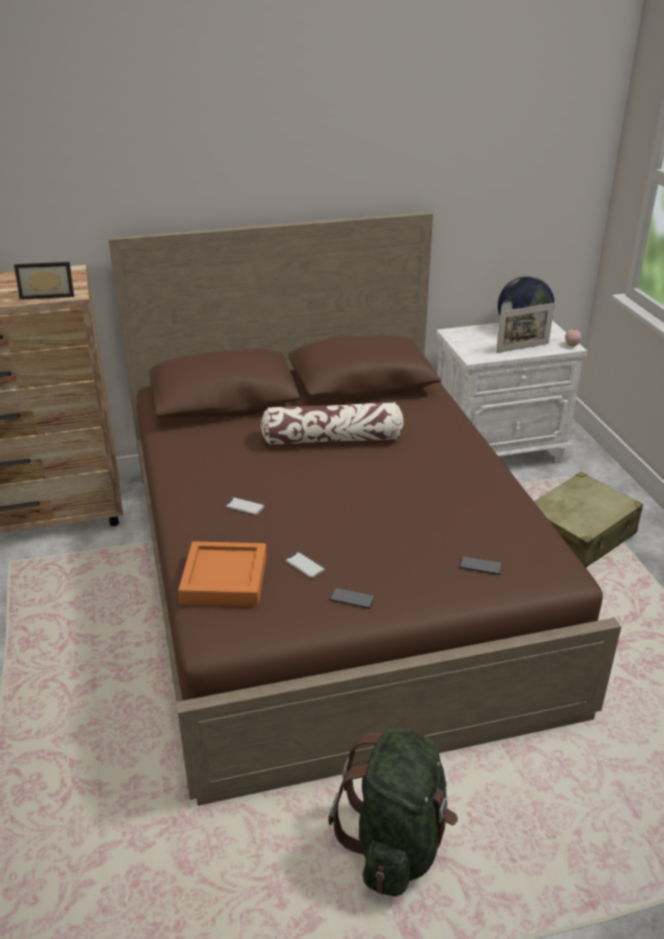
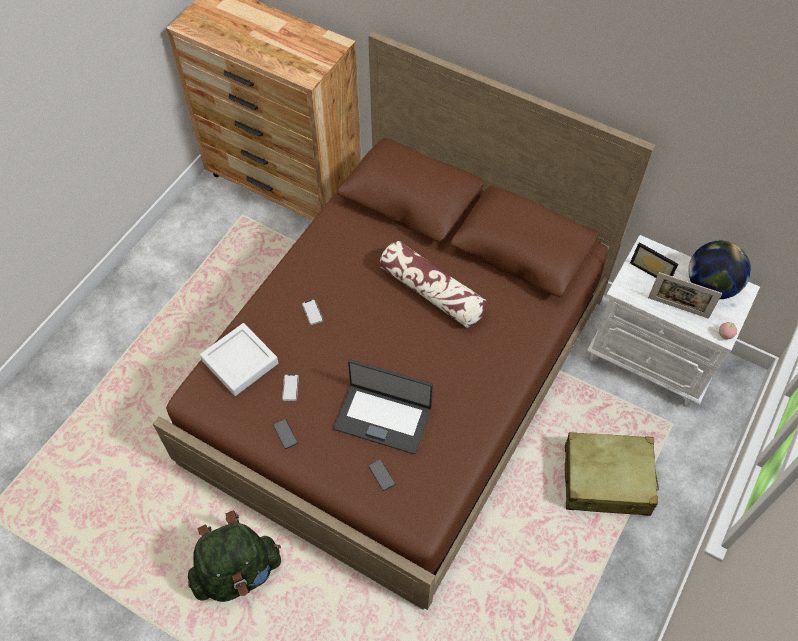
camera: 45 degrees right, 25 degrees up
picture frame [14,262,74,300] -> picture frame moved to [630,242,679,278]
orange tray [178,541,267,607] -> white tray [200,323,278,396]
none -> laptop [333,359,433,454]

